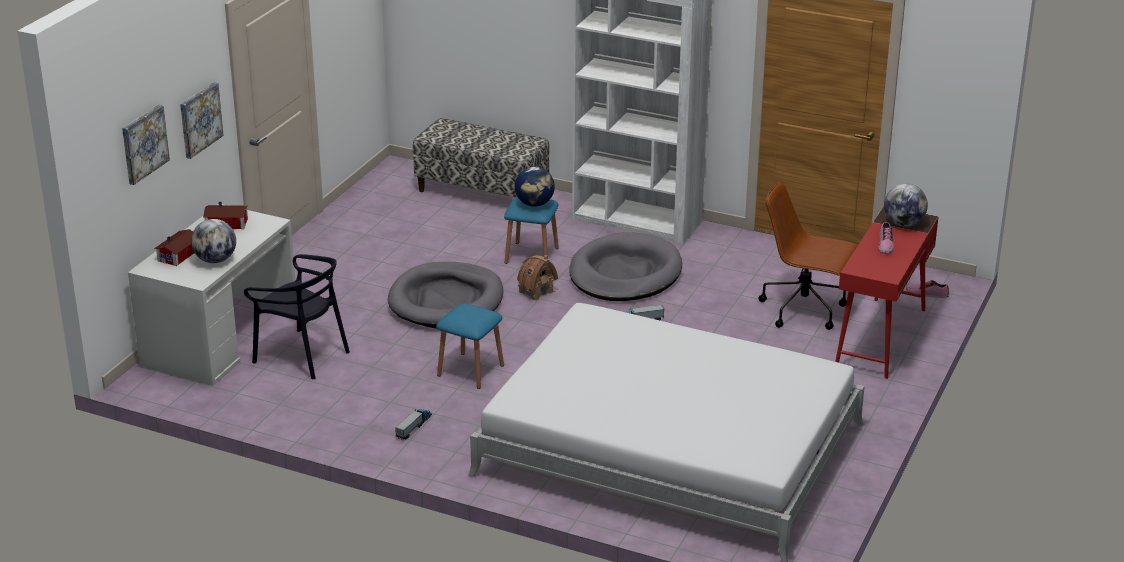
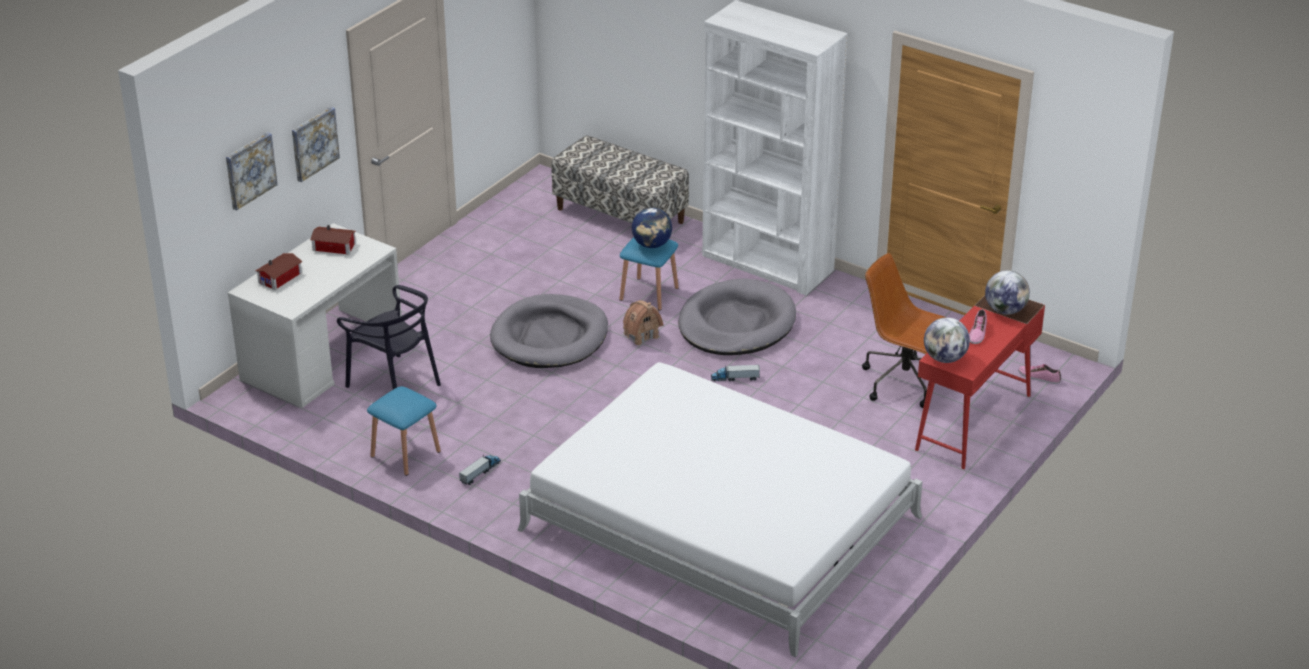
camera: 10 degrees right, 5 degrees up
globe [191,219,236,263] -> globe moved to [924,317,970,363]
blue stool [436,304,504,389] -> blue stool moved to [367,386,441,476]

